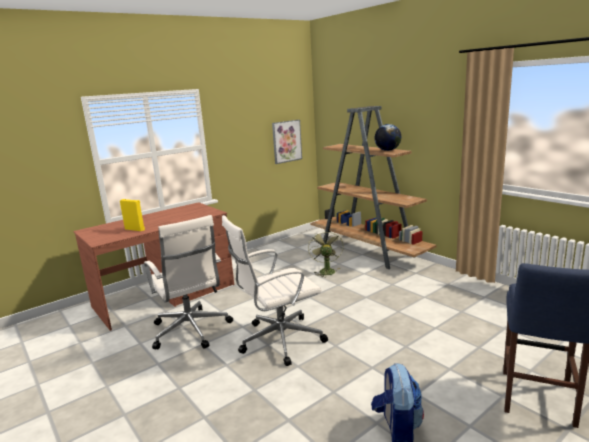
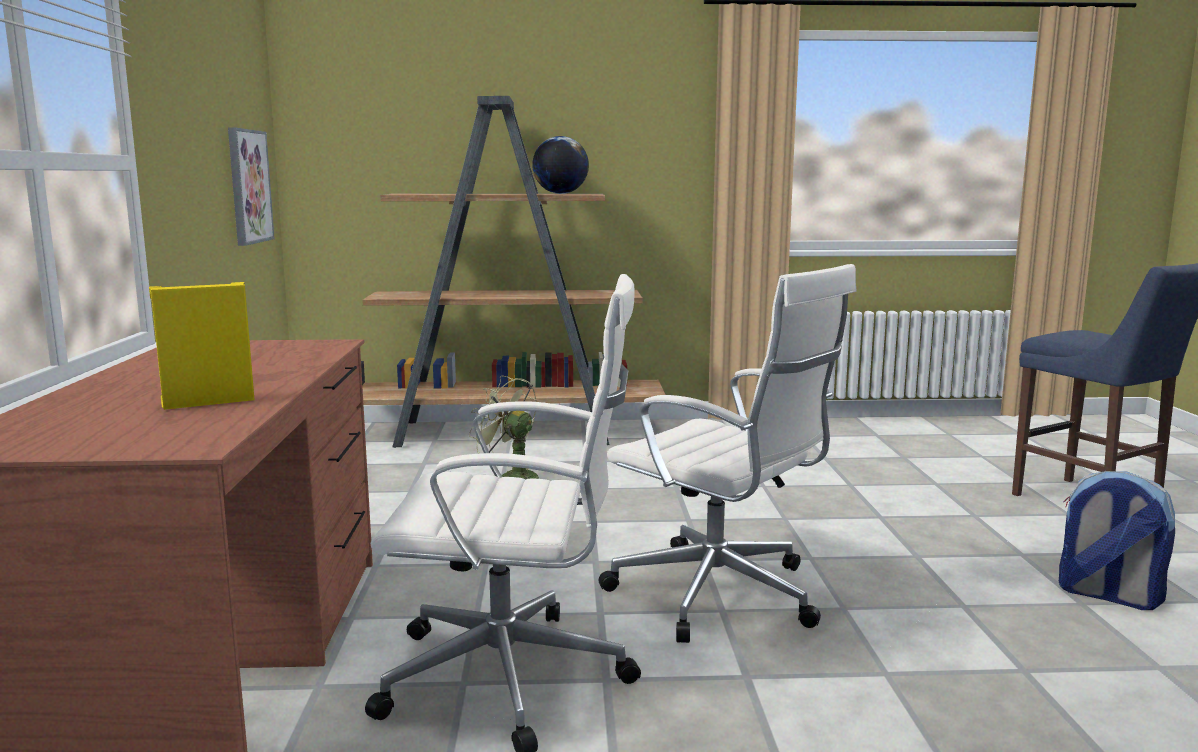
camera: 55 degrees left, 5 degrees down
white office chair [222,215,328,366] -> white office chair turned 60 degrees counterclockwise [598,264,856,643]

